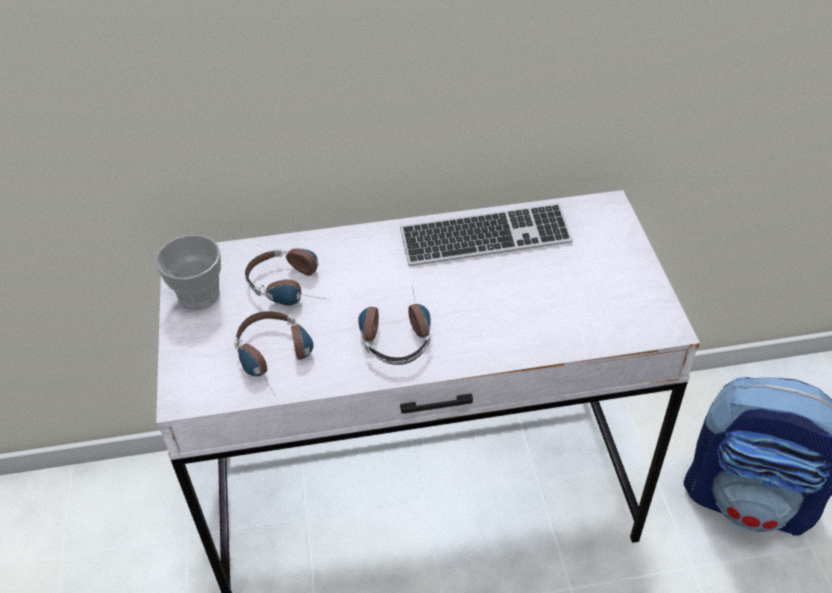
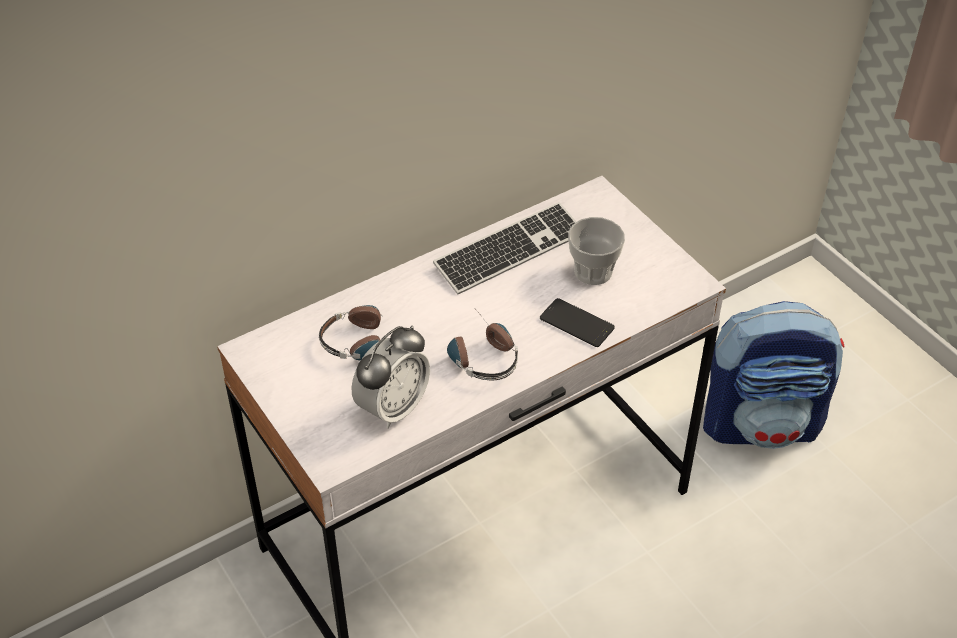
camera: 25 degrees left, 0 degrees up
cup [155,235,221,311] -> cup moved to [568,217,625,285]
headphones [234,311,313,395] -> alarm clock [351,326,430,429]
none -> phone [540,298,615,347]

